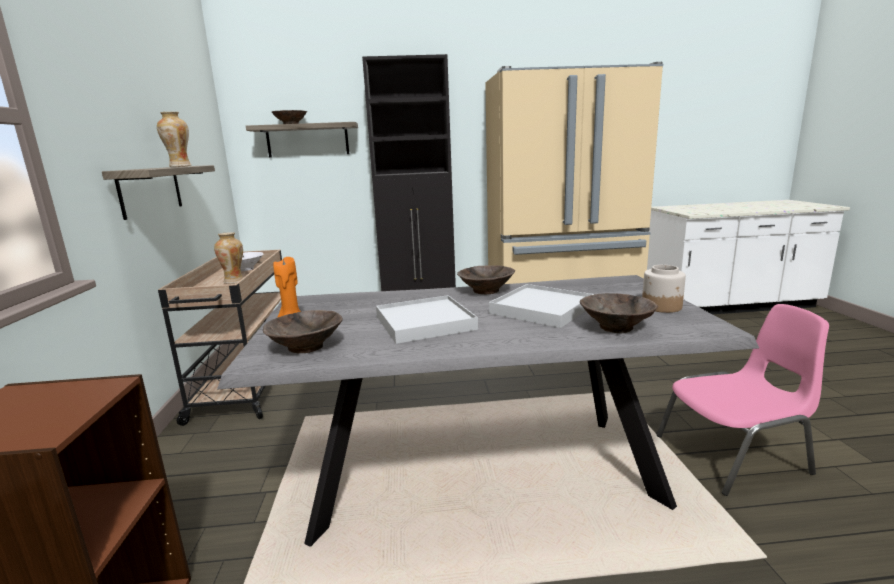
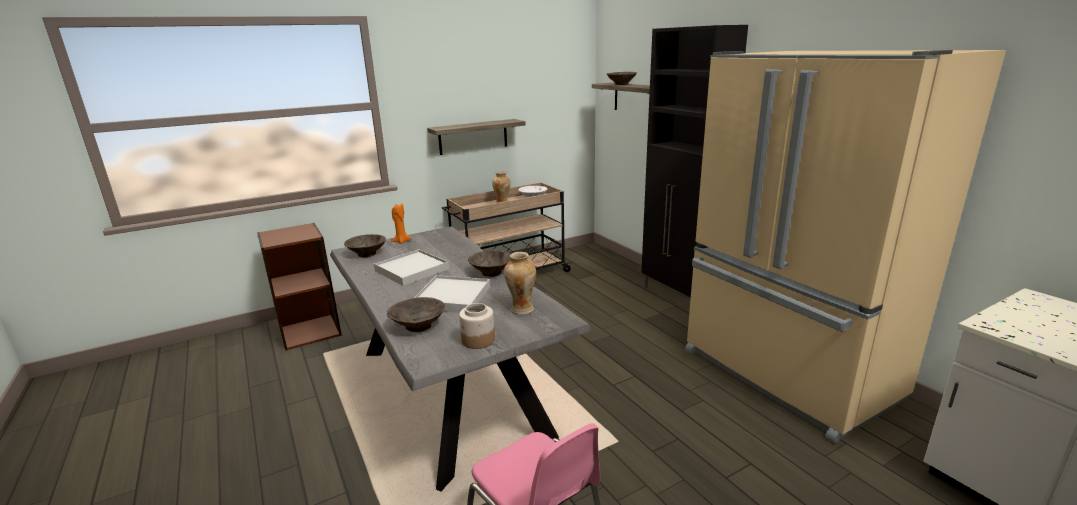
camera: 65 degrees right, 5 degrees up
vase [157,112,191,167] -> vase moved to [504,252,536,315]

